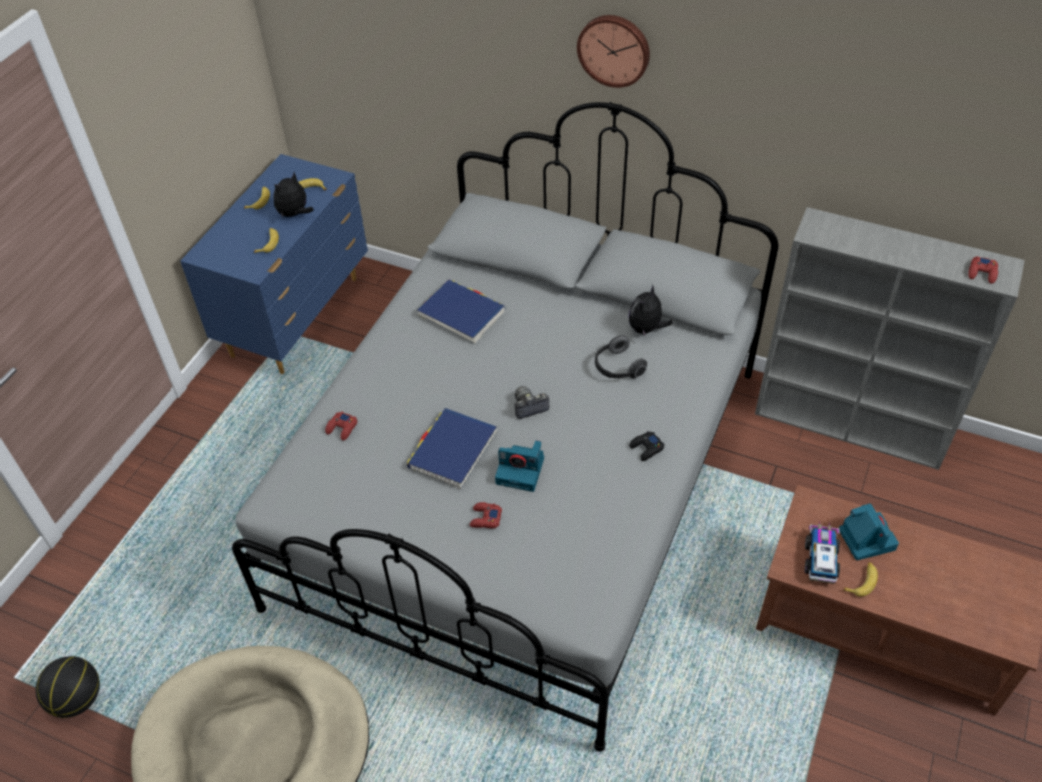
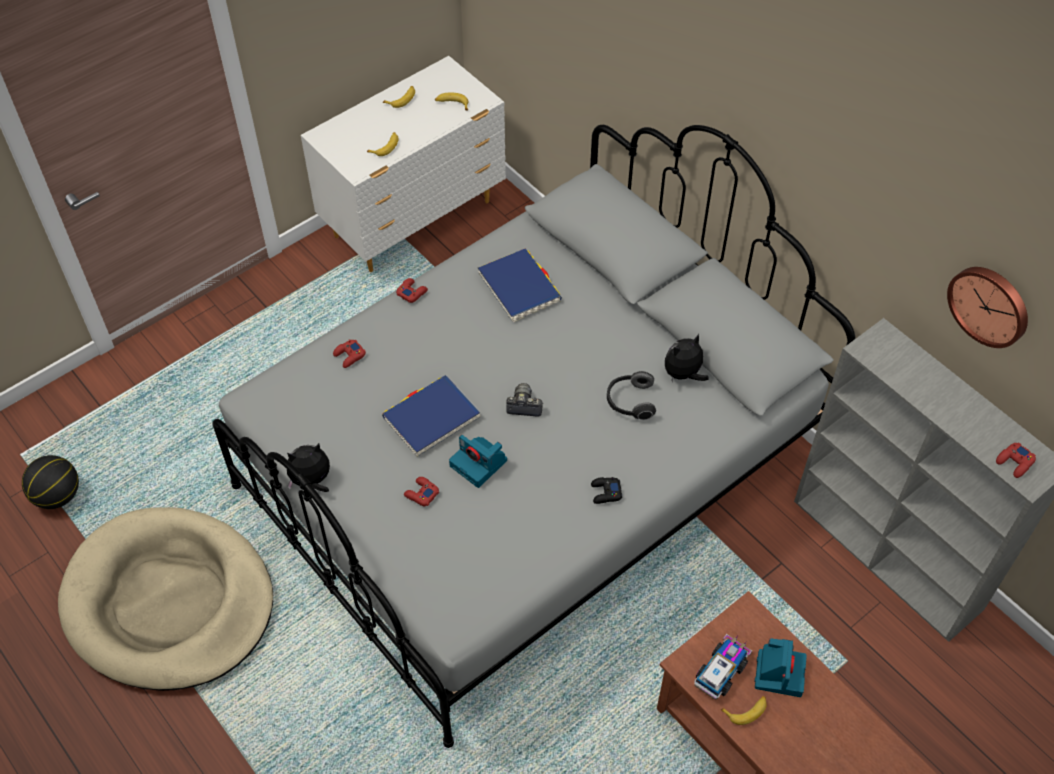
camera: 25 degrees right, 5 degrees up
blue dresser [180,154,368,374] -> white dresser [301,56,506,272]
plush toy [273,172,314,217] -> plush toy moved to [287,443,330,492]
wall clock [577,15,650,88] -> wall clock moved to [947,267,1028,348]
none -> red game controller [396,278,428,303]

